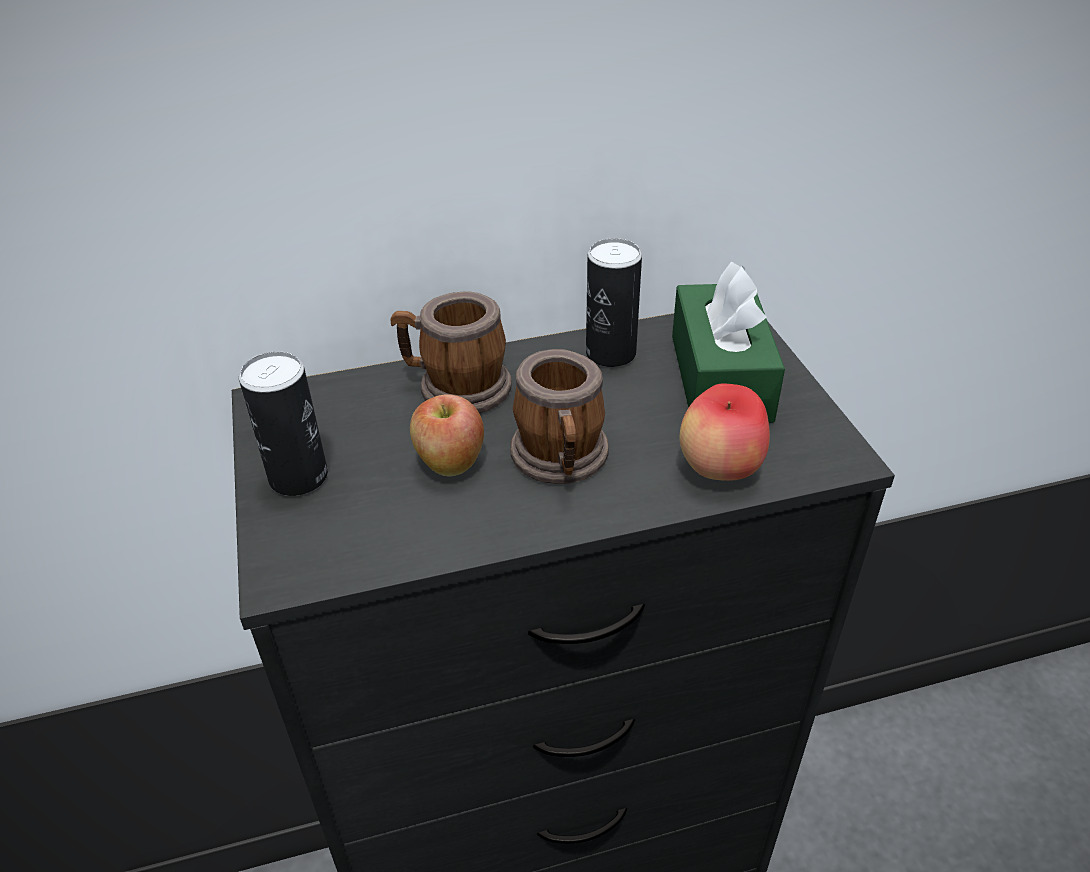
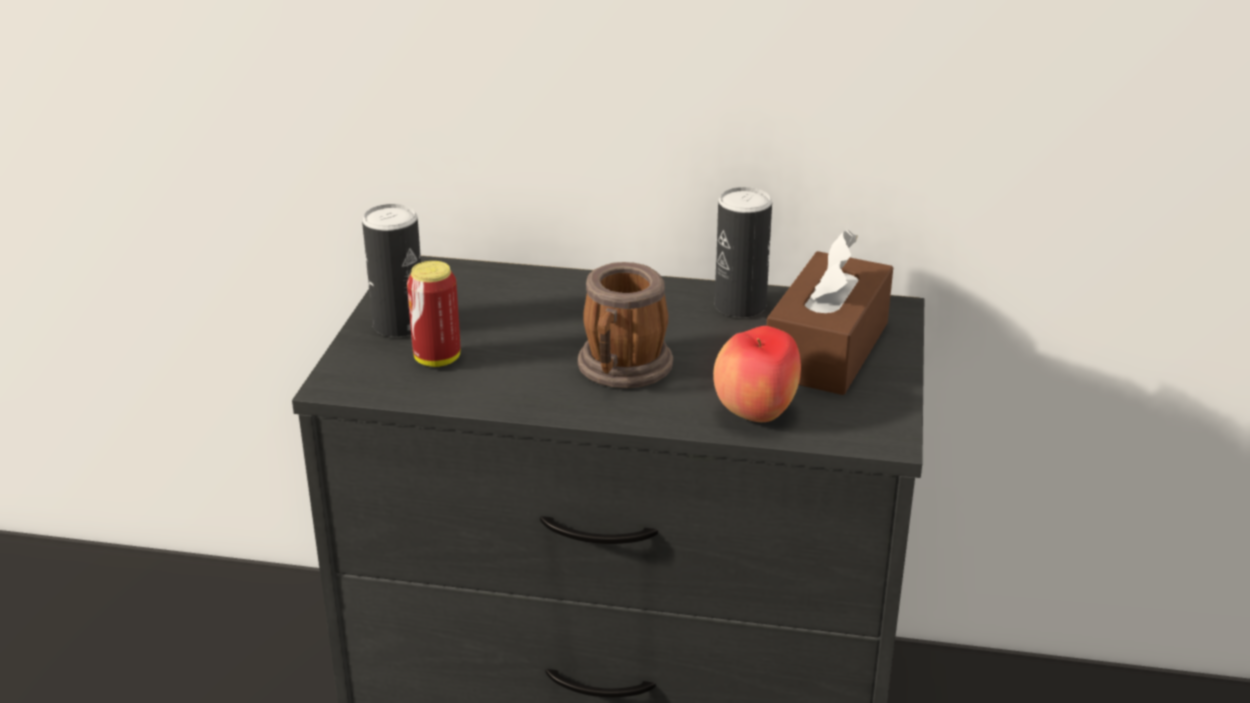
camera: 25 degrees right, 10 degrees down
mug [390,291,512,413] -> none
apple [410,394,484,476] -> none
green tissue box [672,262,785,423] -> brown tissue box [767,230,893,395]
none -> can [407,261,461,367]

